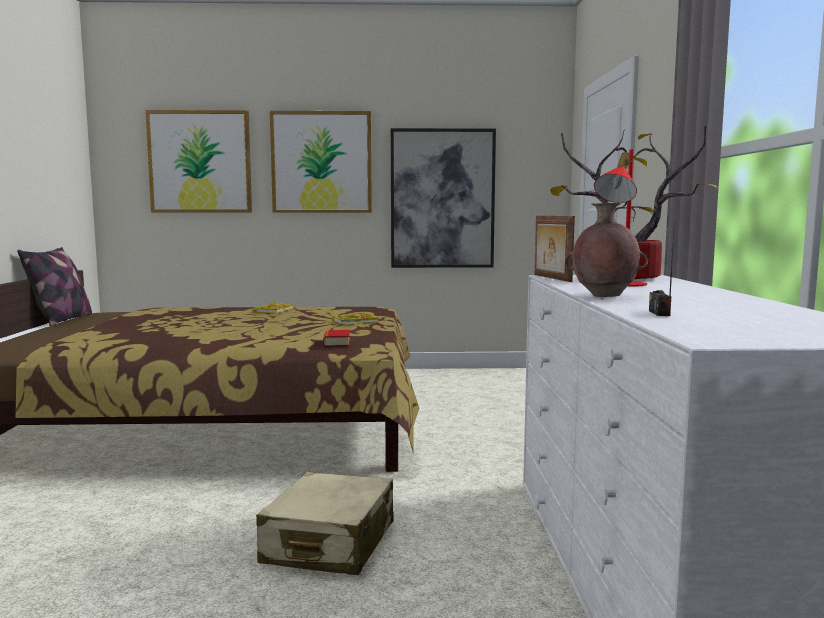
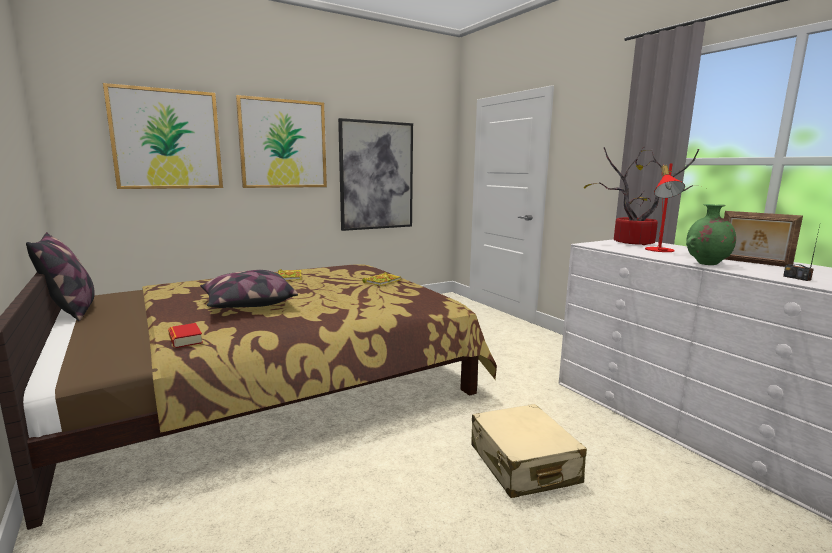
camera: 30 degrees left, 5 degrees up
book [323,330,350,346] -> book moved to [168,323,203,348]
picture frame [534,216,575,282] -> picture frame moved to [724,211,803,267]
brown vase [565,203,648,297] -> green vase [686,204,736,265]
none -> pillow [200,270,298,308]

